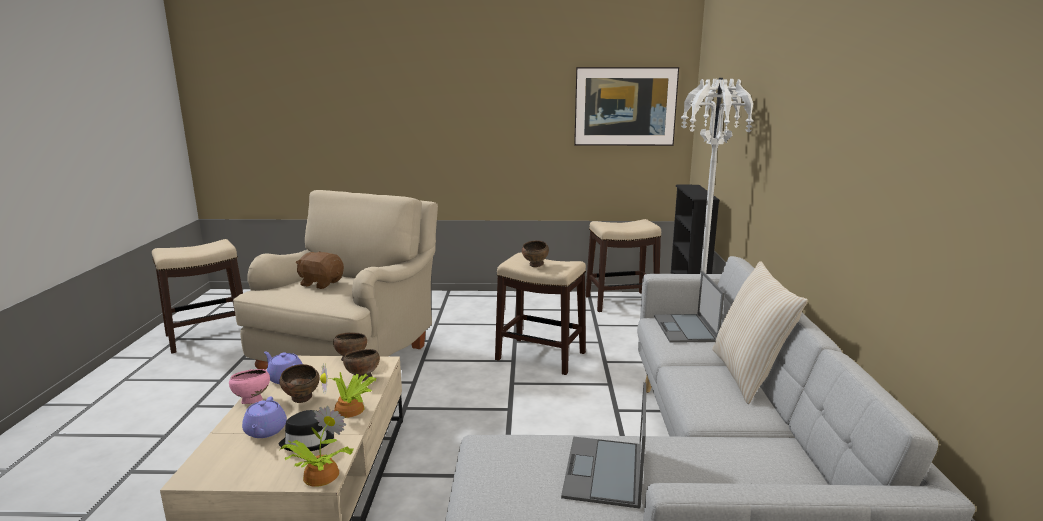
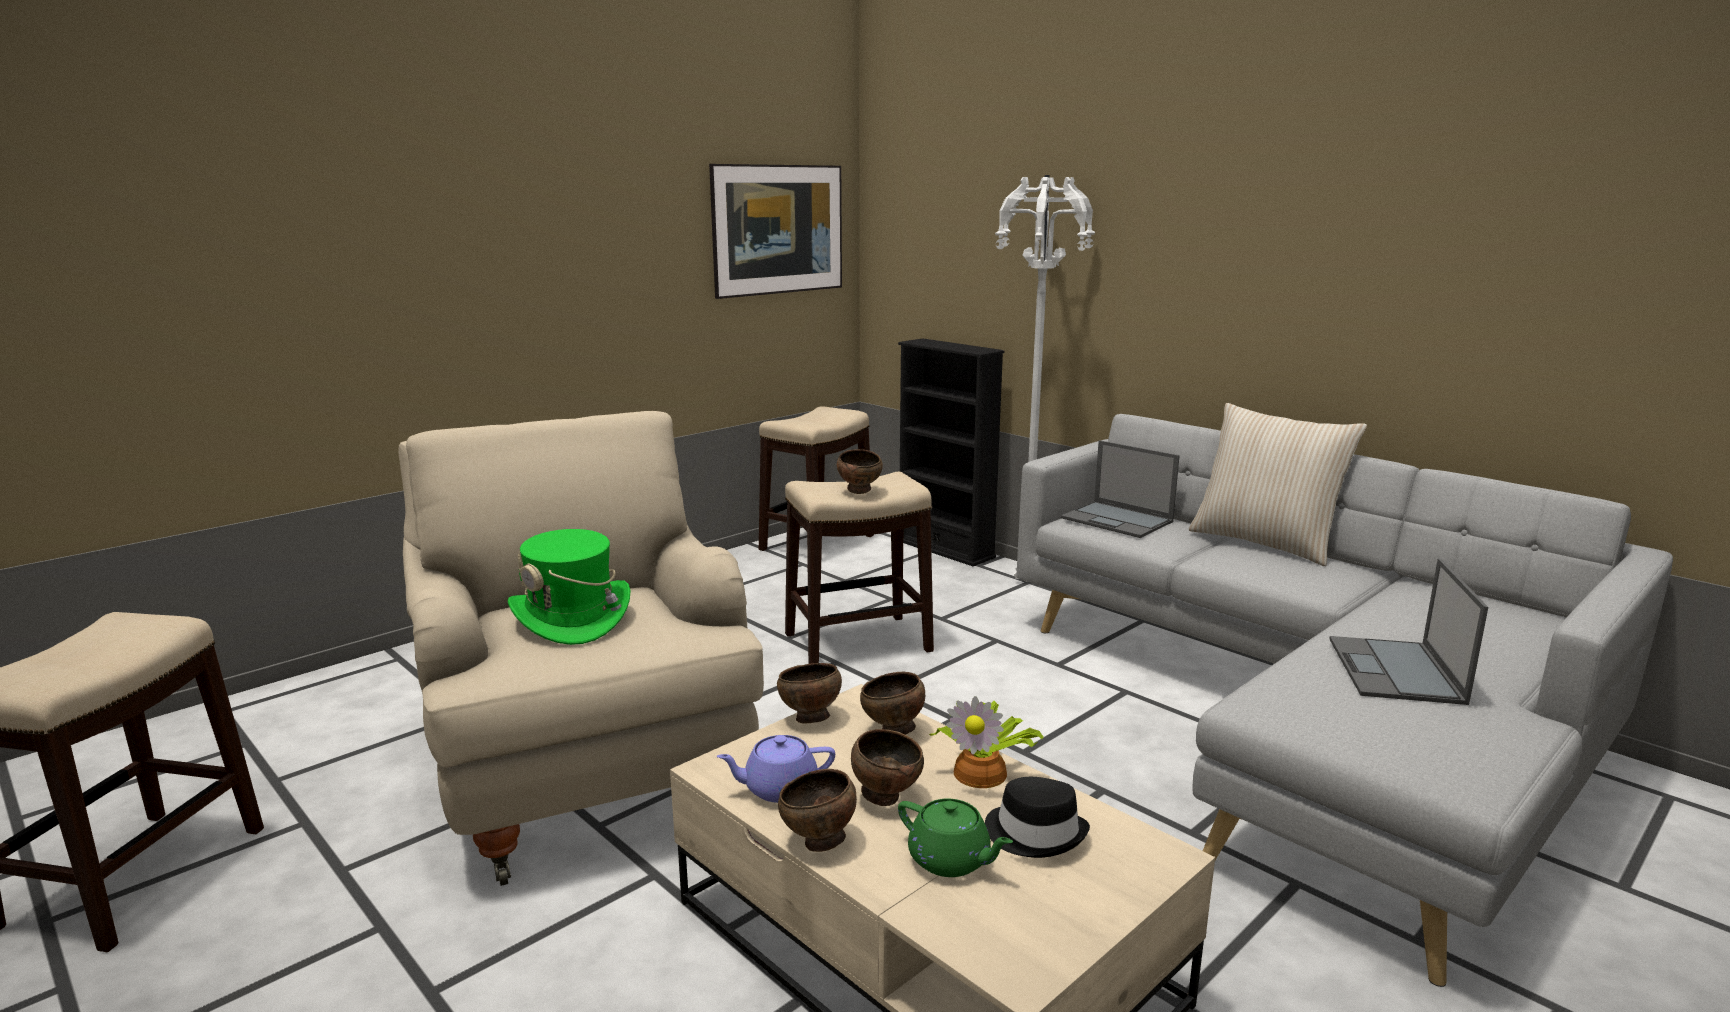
camera: 45 degrees left, 0 degrees up
pink bowl [229,369,270,404] -> brown bowl [778,769,857,852]
purple teapot [242,397,287,438] -> green teapot [898,799,1013,877]
potted plant [281,406,353,487] -> none
brown plush toy [296,252,344,289] -> green hat [508,529,630,645]
laptop [561,382,646,509] -> laptop turned 45 degrees clockwise [1329,558,1488,705]

